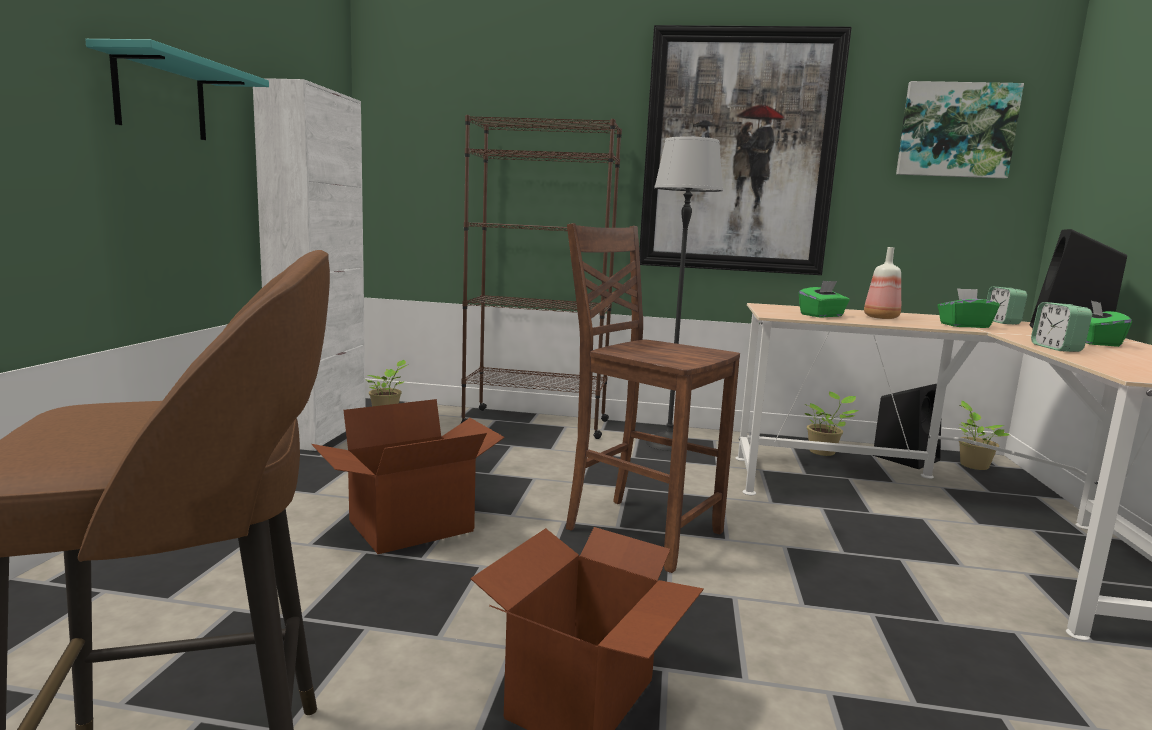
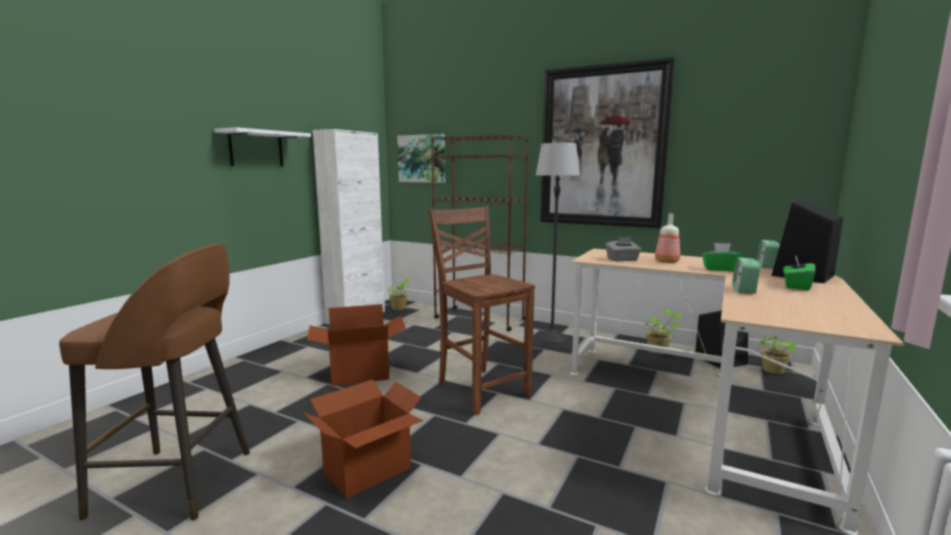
camera: 20 degrees right, 0 degrees up
turquoise shelf [85,39,269,140] -> white shelf [214,127,311,166]
green tissue box [799,281,850,318] -> grey tissue box [605,237,641,261]
picture [896,81,1024,178] -> picture moved to [397,134,445,183]

